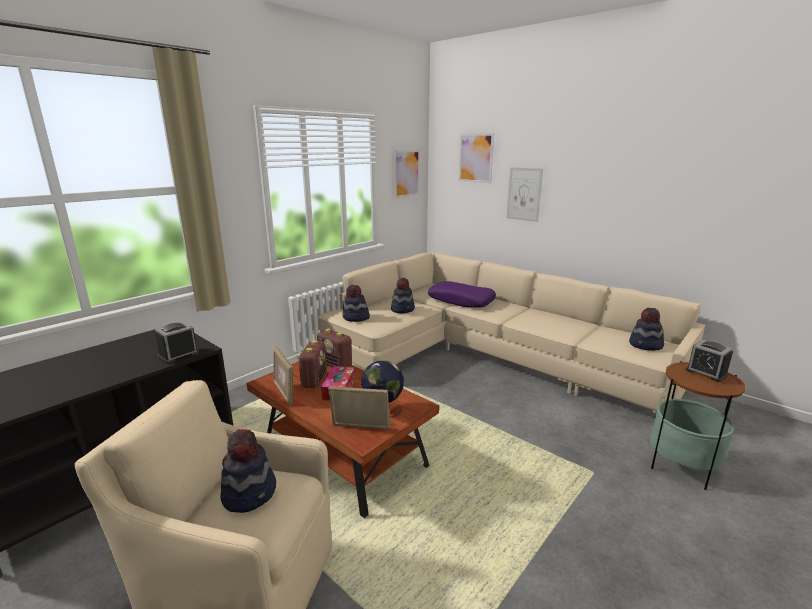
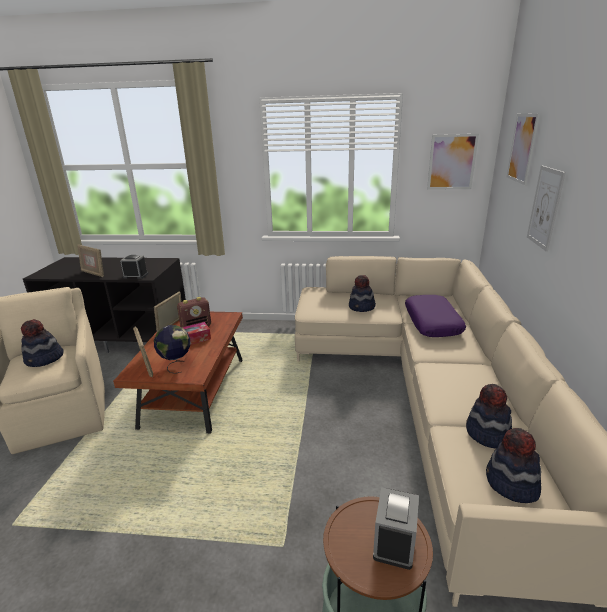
camera: 55 degrees right, 5 degrees up
radio [317,329,352,367] -> none
hat [342,285,370,322] -> hat moved to [466,384,512,449]
none -> picture frame [77,245,104,277]

